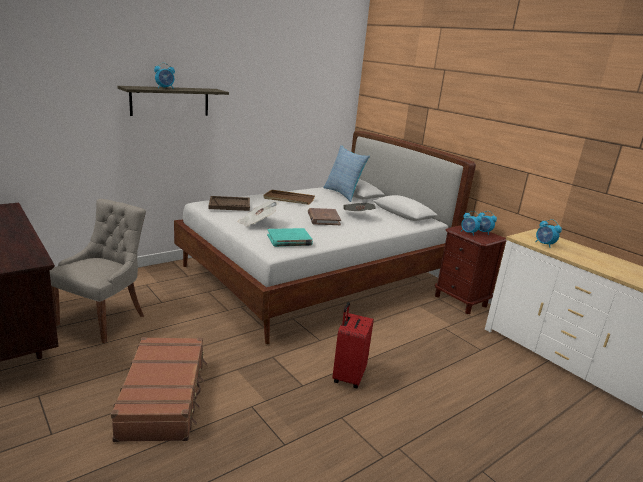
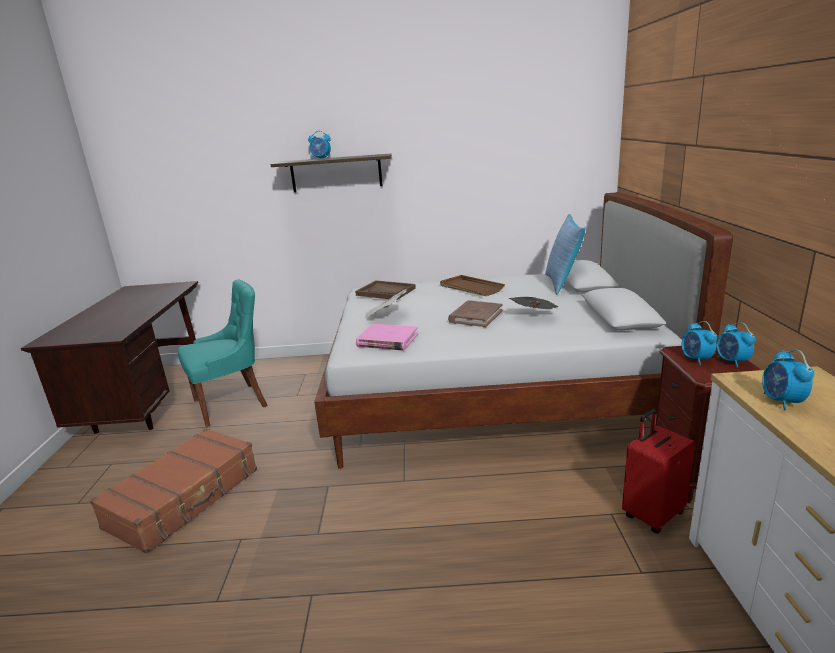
camera: 40 degrees right, 0 degrees up
grey chair [49,199,146,343] -> turquoise chair [178,279,268,427]
turquoise book [267,228,313,247] -> pink book [356,324,418,351]
red suitcase [332,302,374,388] -> red suitcase moved to [622,409,695,533]

